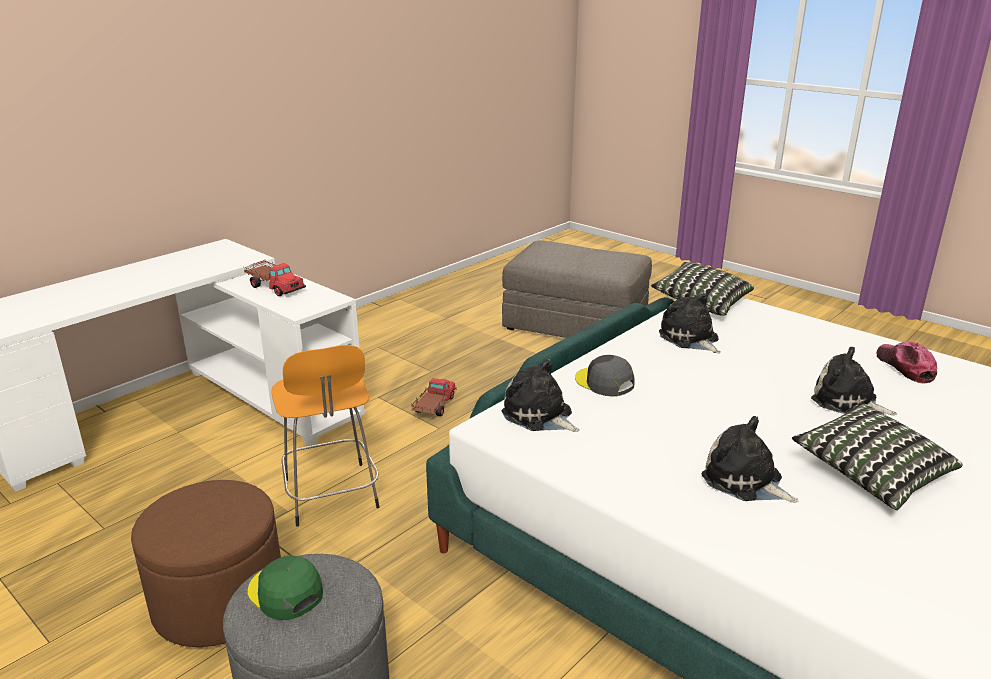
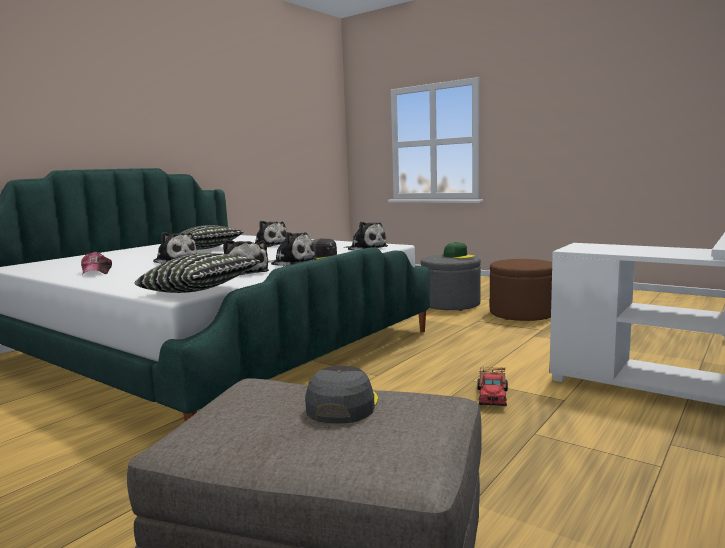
camera: 175 degrees right, 15 degrees down
toy truck [244,260,306,296] -> none
orange stool [271,345,380,526] -> none
none -> plush toy [268,232,317,267]
none -> grey cap [305,366,378,423]

